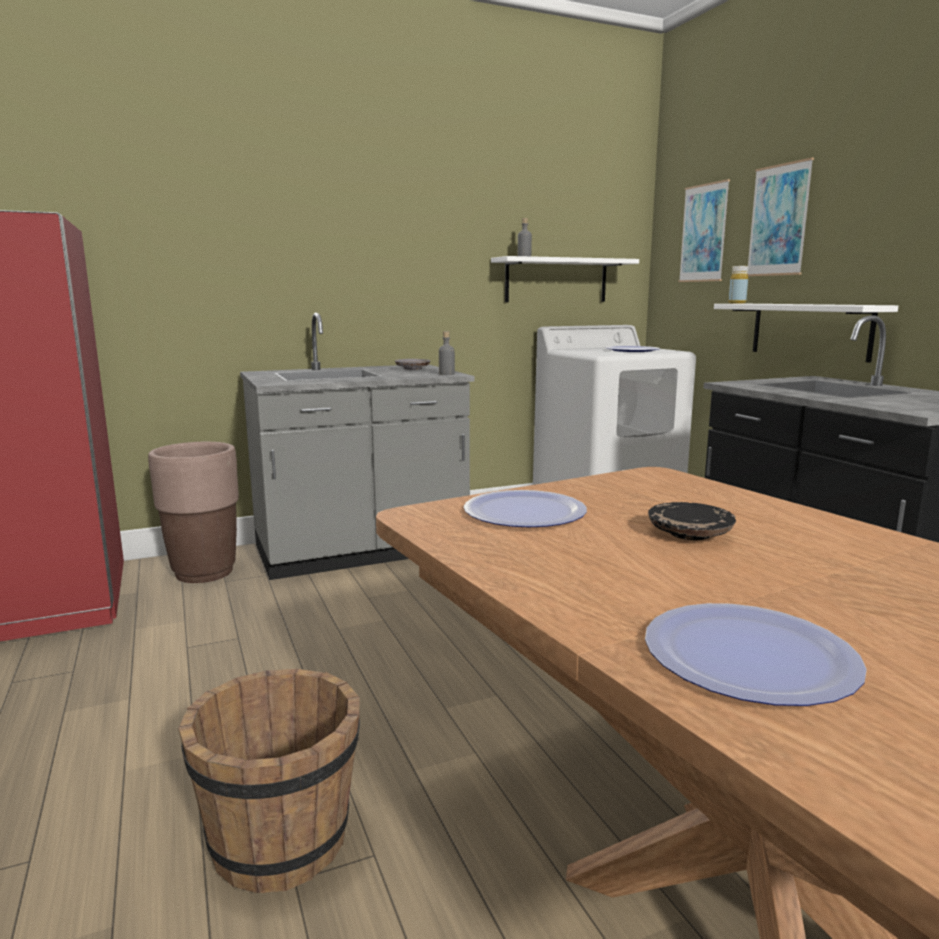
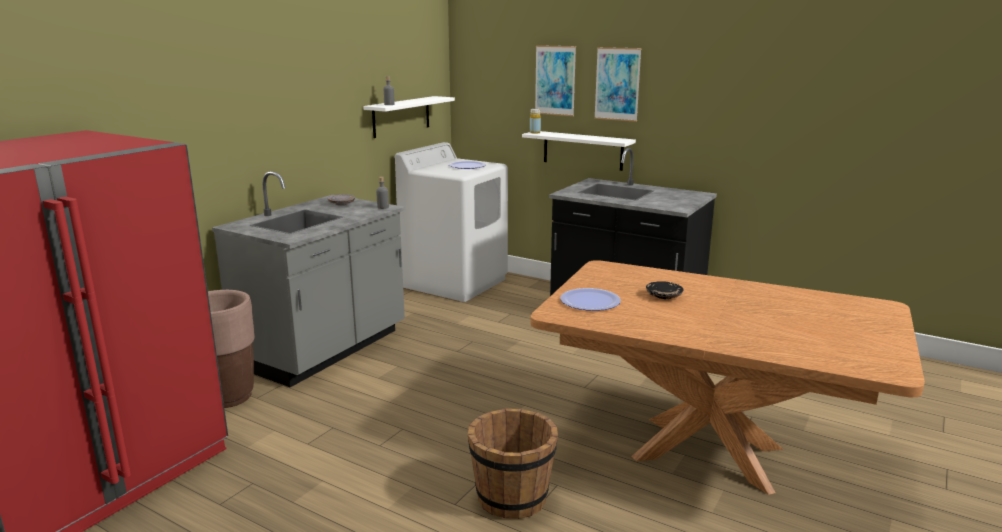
camera: 35 degrees left, 5 degrees up
plate [645,603,867,706] -> none
picture [679,179,730,282] -> picture moved to [594,47,642,122]

